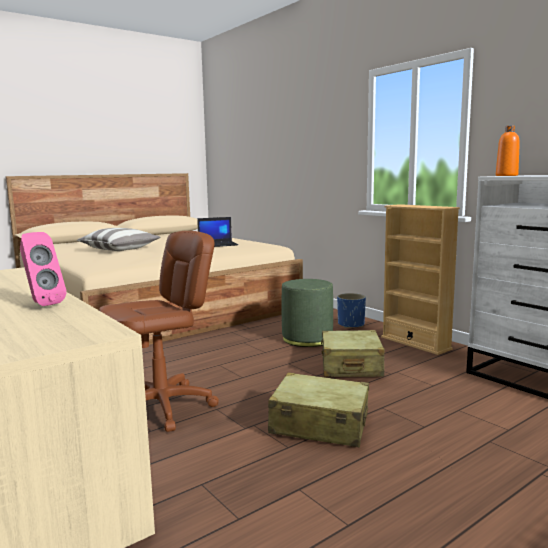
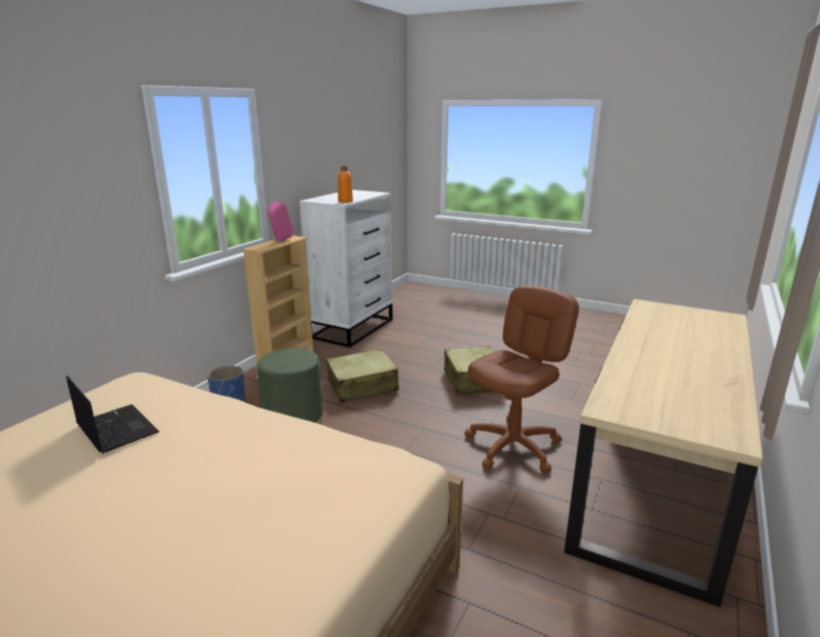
camera: 115 degrees left, 10 degrees up
pink speaker [20,232,66,306] -> pink speaker moved to [268,201,294,242]
pillow [77,228,160,251] -> none
brown office chair [99,231,219,432] -> brown office chair turned 105 degrees clockwise [464,285,579,473]

